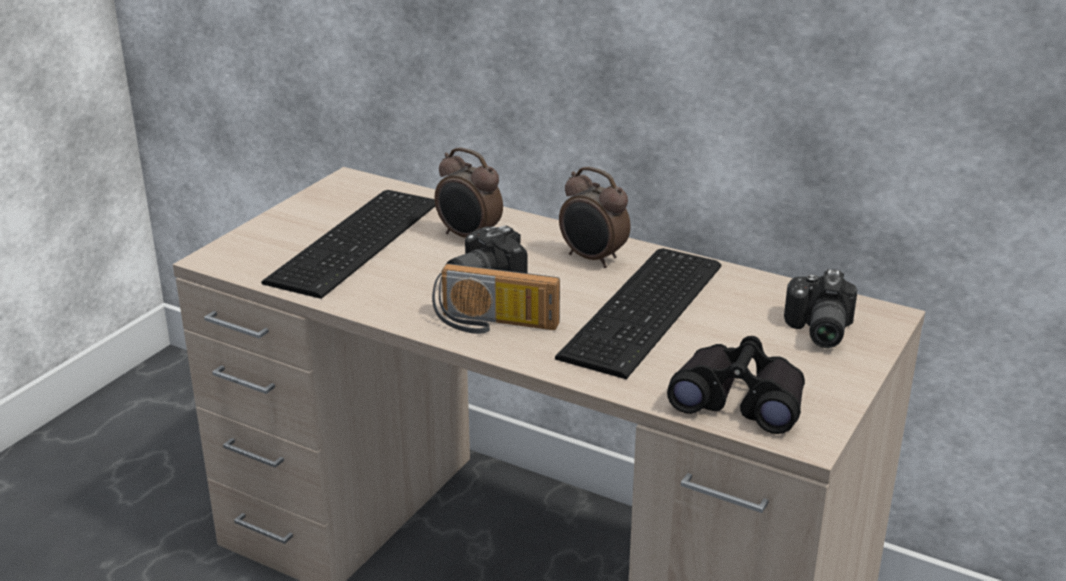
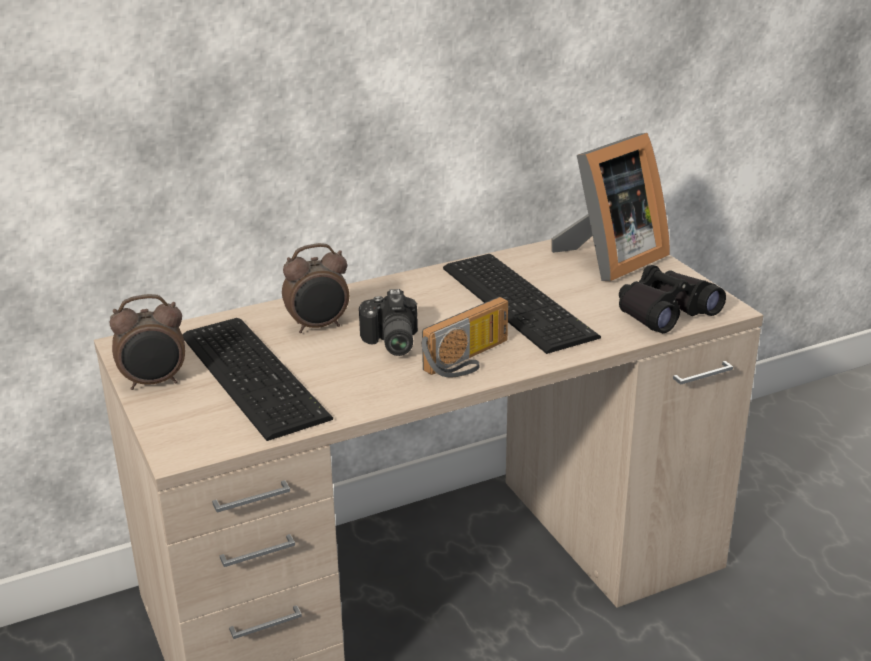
camera: 55 degrees left, 0 degrees up
alarm clock [559,167,630,268] -> alarm clock moved to [110,294,185,390]
camera [784,269,857,348] -> picture frame [551,133,670,281]

